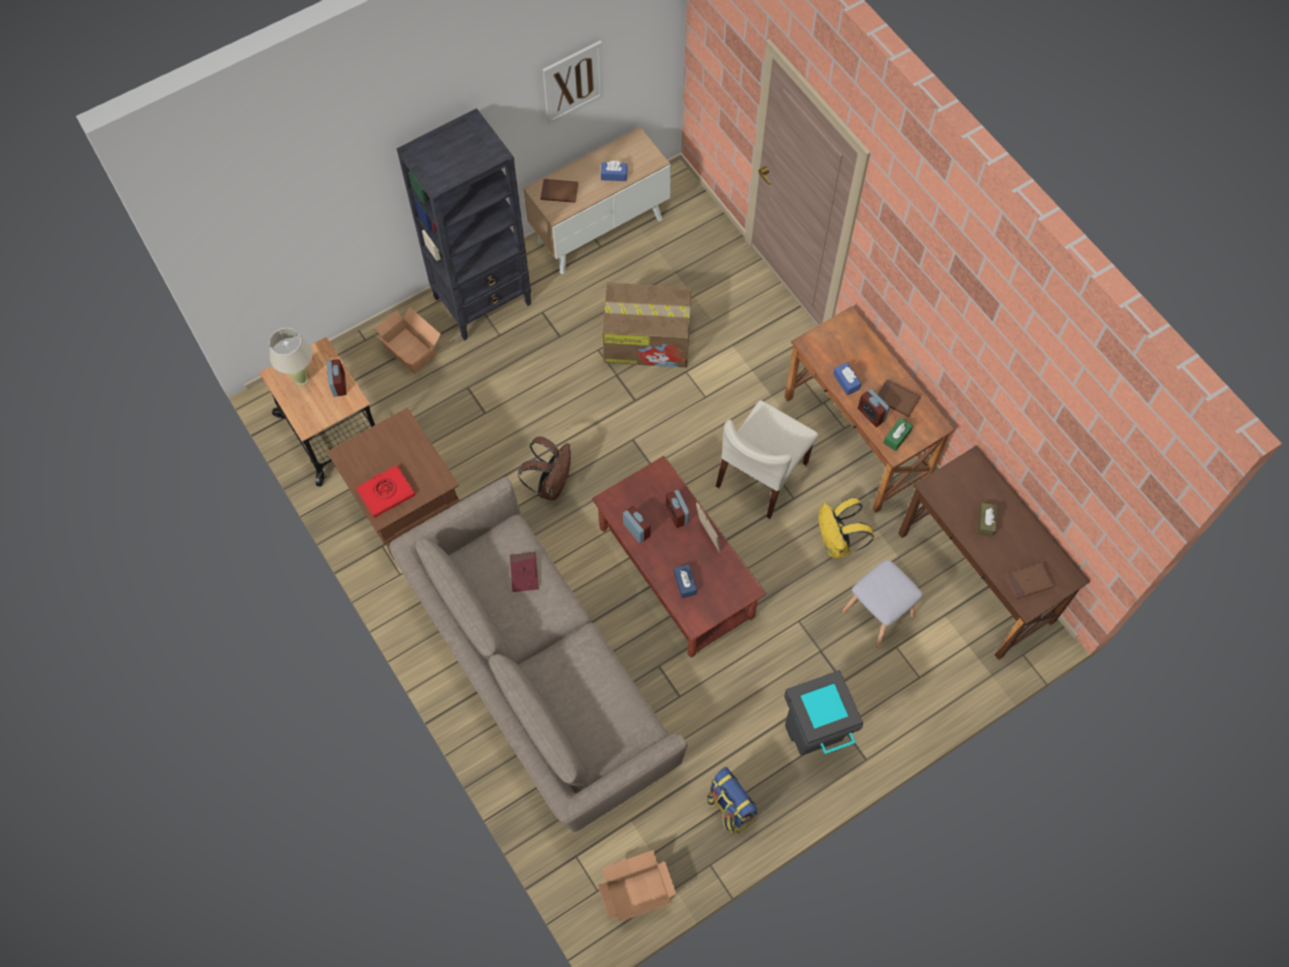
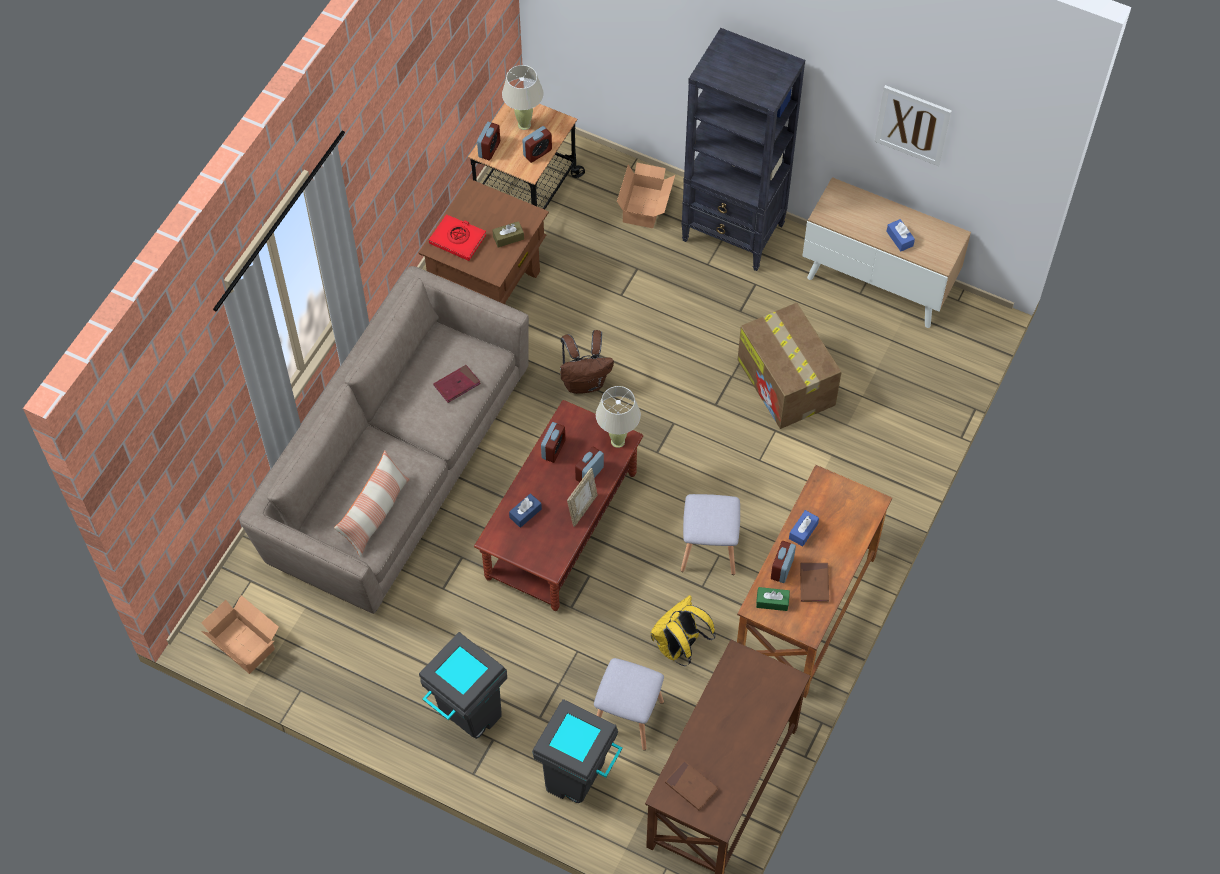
camera: 60 degrees right, 5 degrees down
brown book [540,179,579,203] -> none
backpack [707,767,758,834] -> none
beige chair [716,400,818,519] -> grey stool [681,494,740,575]
brown tissue box [978,503,997,536] -> brown tissue box moved to [492,221,524,248]
none -> pillow [334,450,410,557]
none -> alarm clock [477,122,500,161]
none -> grey trash can [532,699,623,803]
none -> beige table lamp [596,386,641,448]

